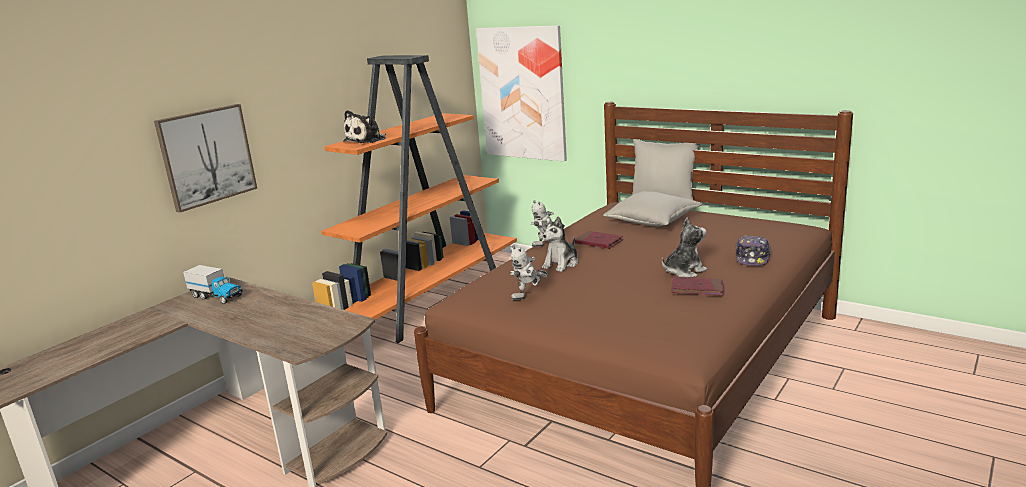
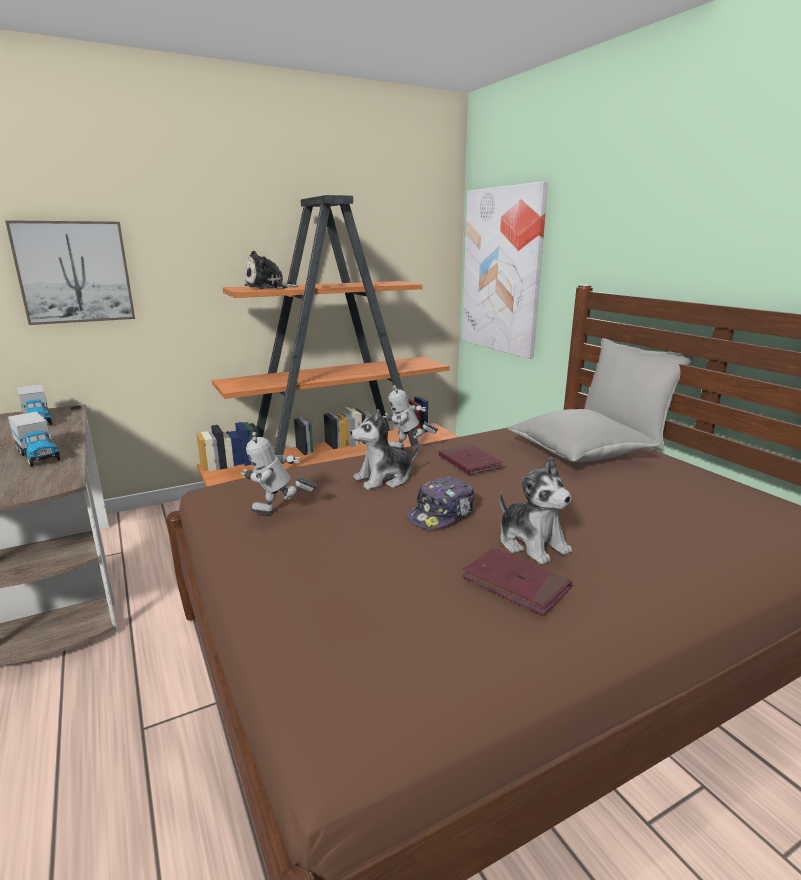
camera: 25 degrees right, 0 degrees up
plush toy [662,217,707,278] -> plush toy turned 60 degrees clockwise [499,457,572,565]
cap [735,235,771,266] -> cap moved to [407,477,474,529]
none -> toy truck [8,412,60,467]

